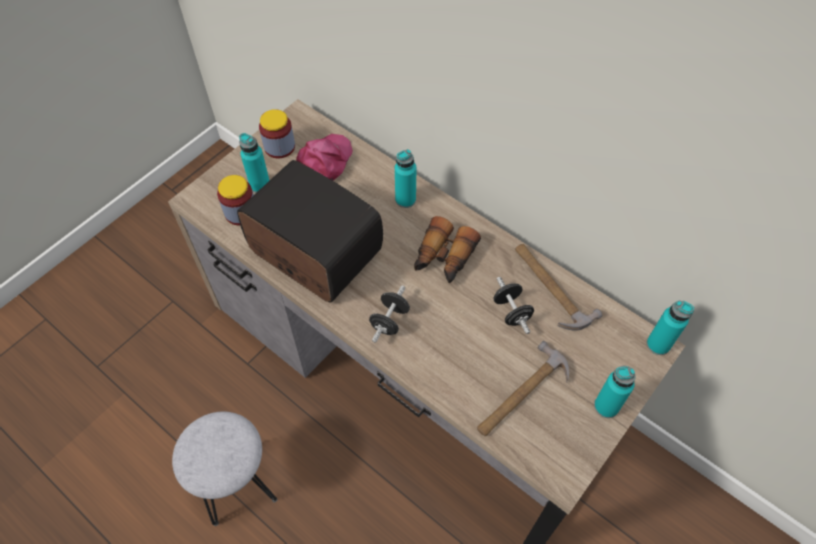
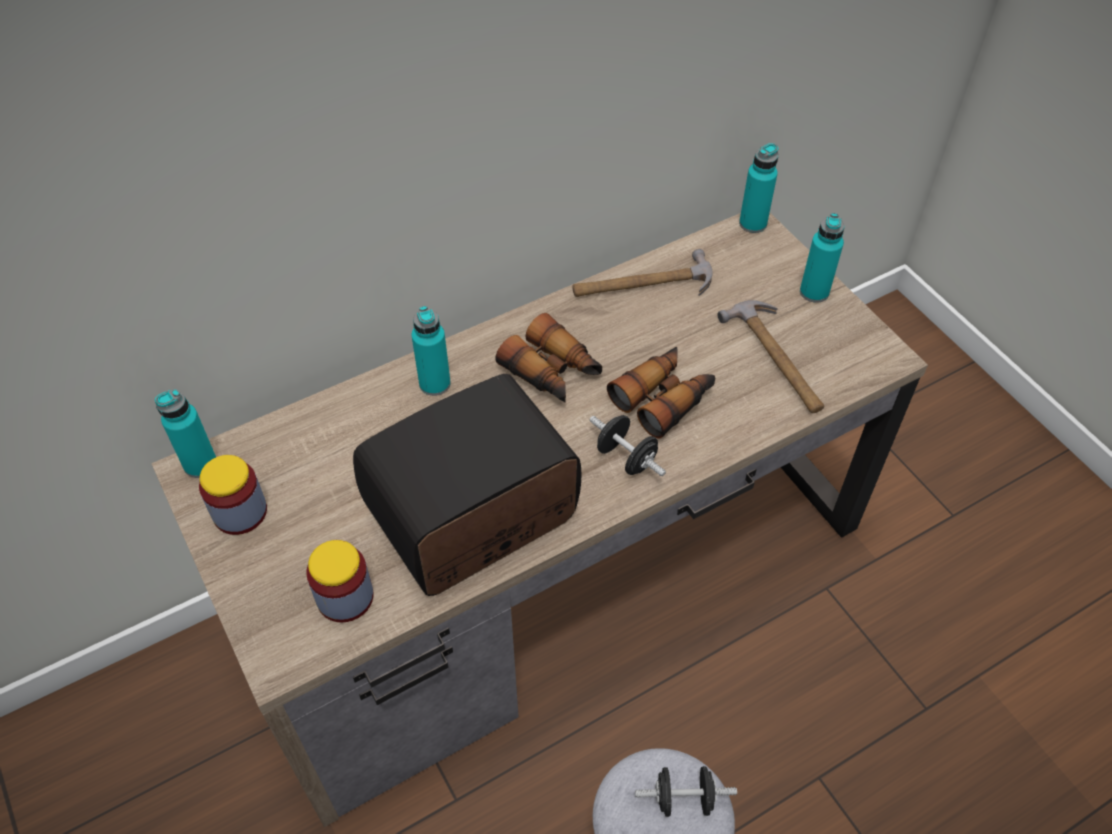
camera: 70 degrees left, 5 degrees down
turquoise bottle [239,133,270,193] -> turquoise bottle moved to [155,389,216,478]
pink cap [296,134,353,181] -> none
black dumbbell [494,277,534,334] -> black dumbbell moved to [635,766,737,817]
none -> binoculars [607,347,715,438]

